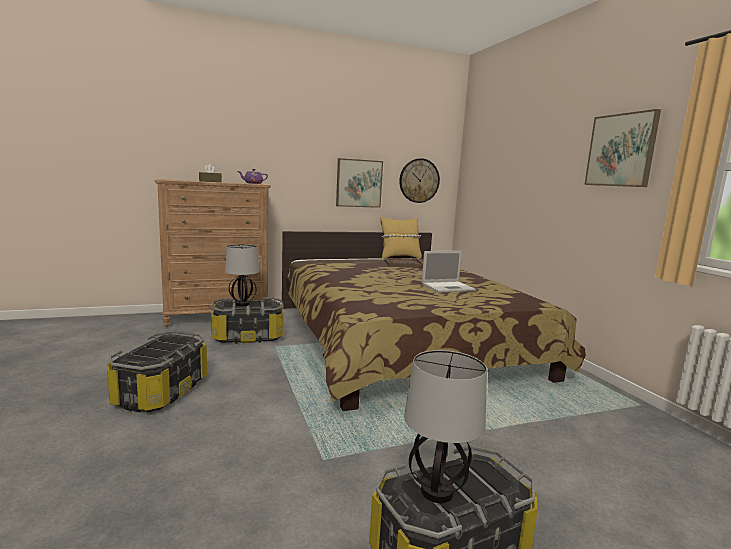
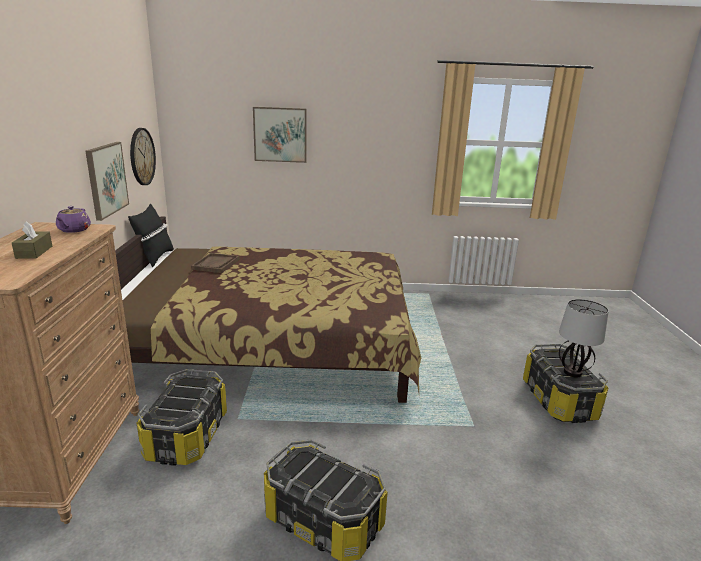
camera: 70 degrees left, 10 degrees up
table lamp [225,244,260,306] -> none
yellow pillow [380,217,422,259] -> black pillow [128,204,174,267]
laptop [422,251,476,293] -> none
picture [584,109,661,187] -> picture moved to [253,107,307,163]

